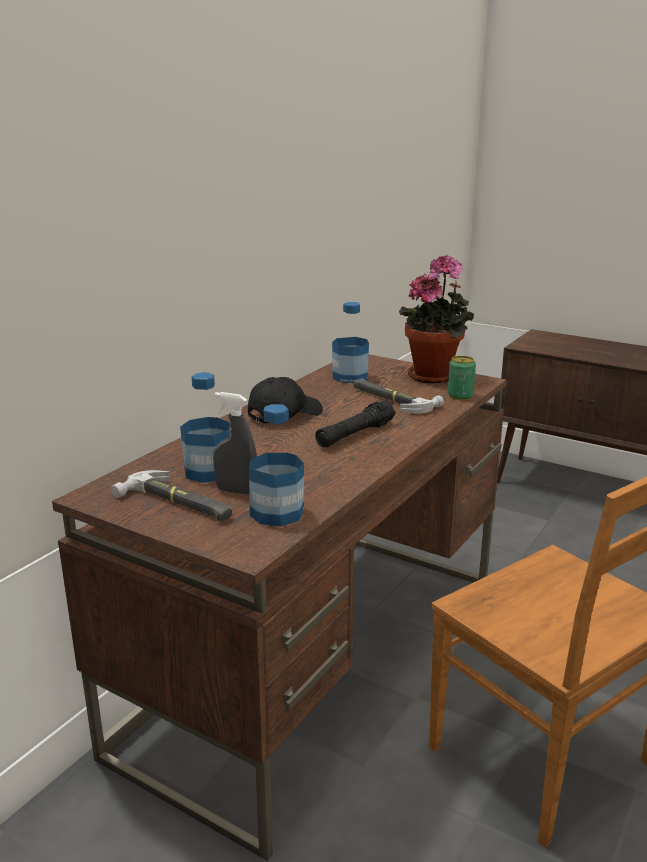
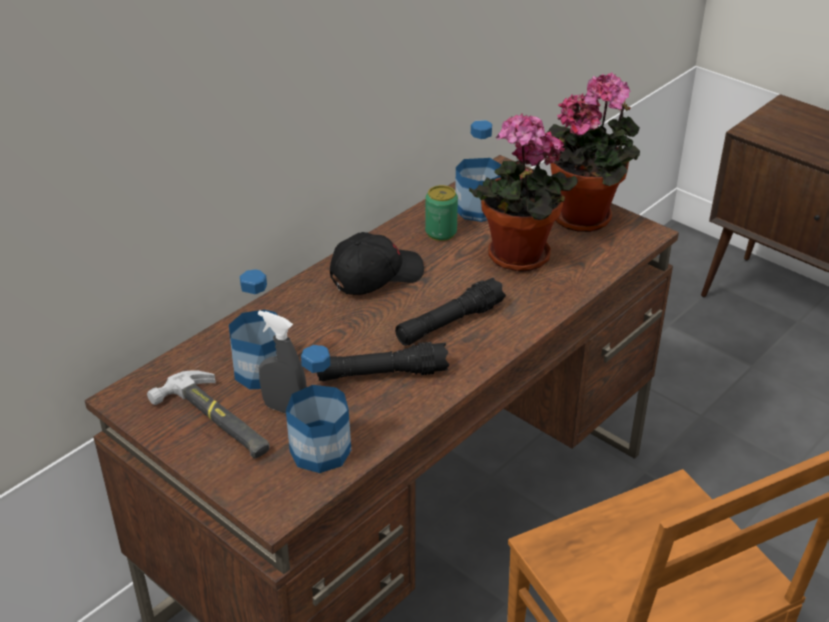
camera: 10 degrees right, 15 degrees up
hammer [354,379,444,414] -> potted plant [469,113,578,272]
can [448,356,476,400] -> can moved to [425,185,458,241]
none -> black flashlight [317,342,449,381]

